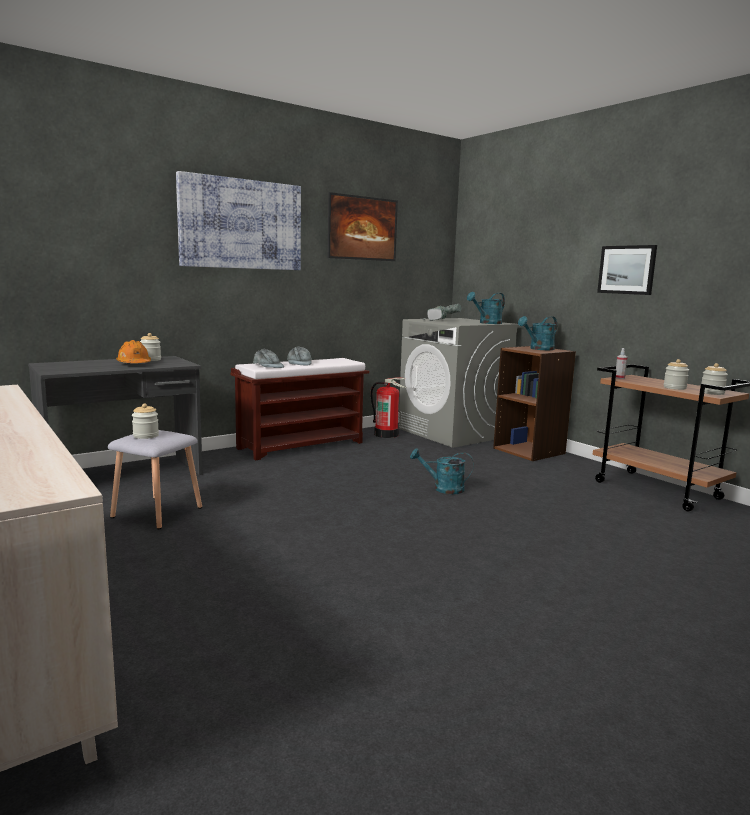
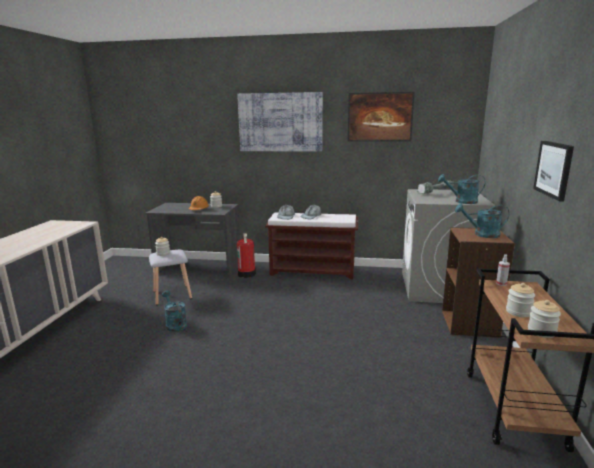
camera: 45 degrees right, 5 degrees up
fire extinguisher [371,378,407,438] -> fire extinguisher moved to [237,233,256,278]
turquoise watering can [410,448,474,494] -> turquoise watering can moved to [162,290,187,332]

